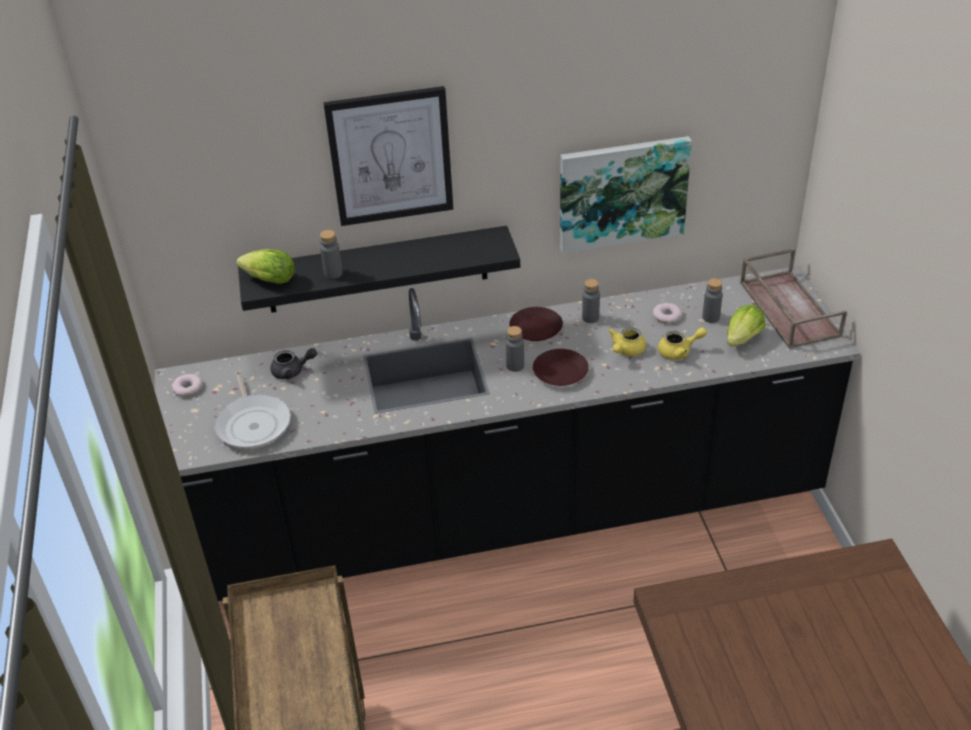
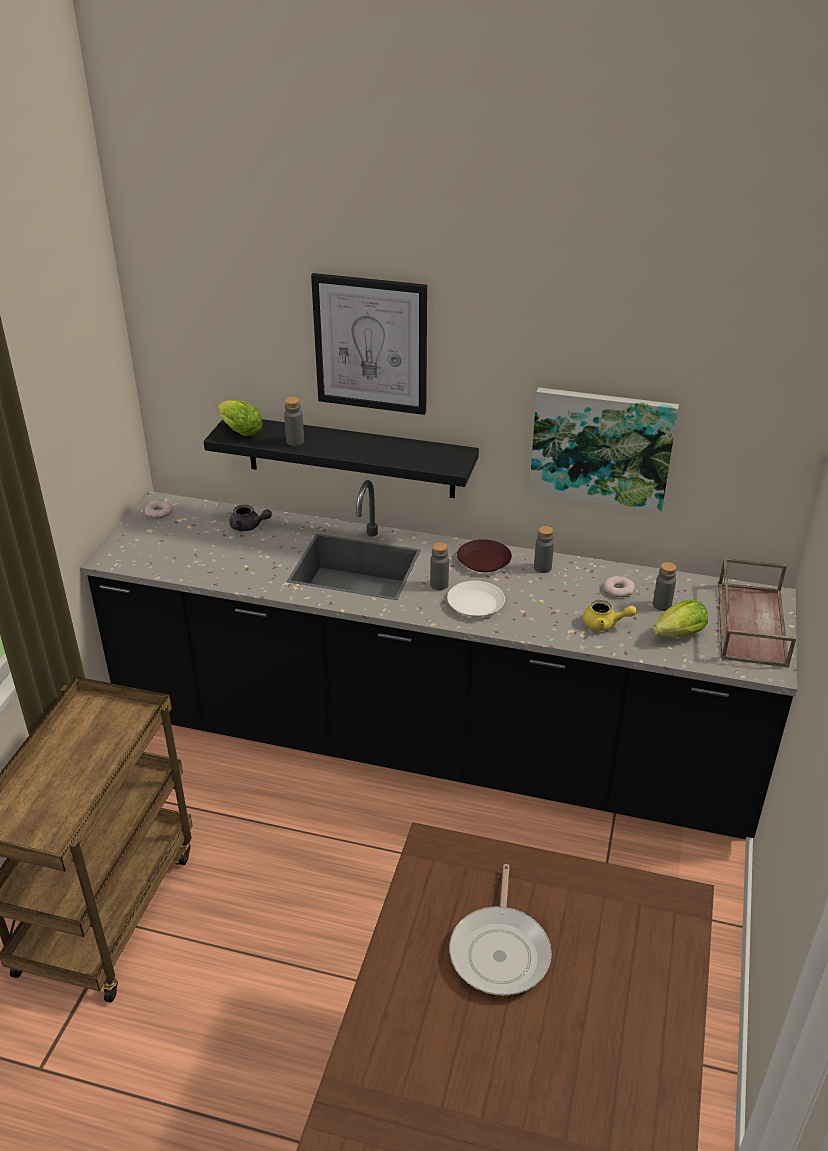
camera: 25 degrees right, 5 degrees down
frying pan [214,371,291,448] -> frying pan moved to [449,864,552,995]
brown plate [533,349,589,386] -> white plate [447,581,505,617]
yellow teapot [608,327,646,356] -> none

